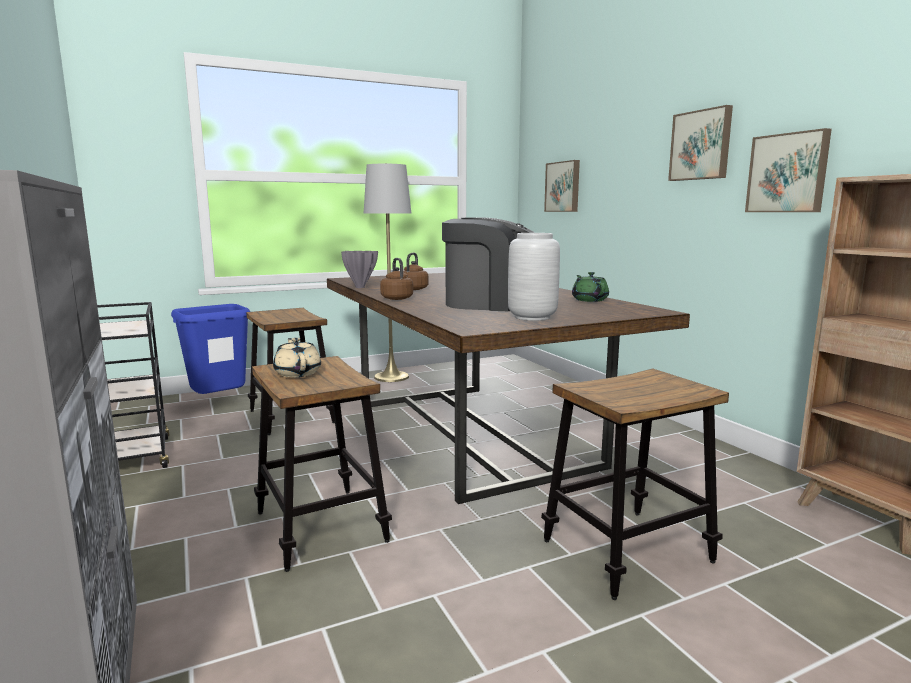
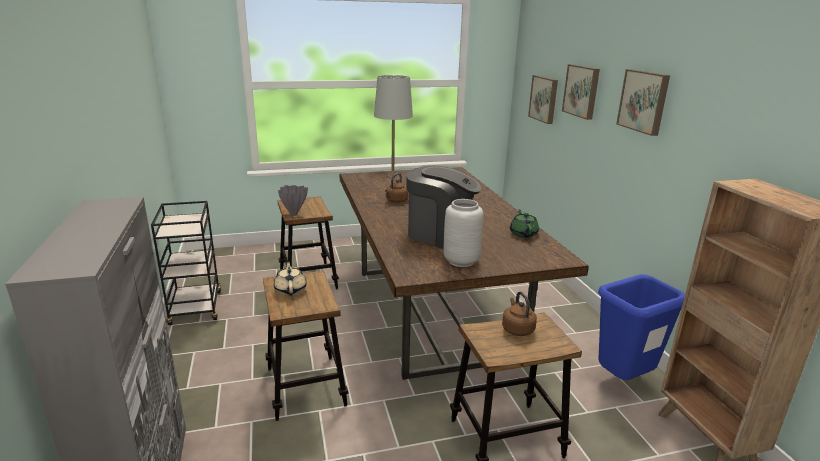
camera: 10 degrees right, 10 degrees up
blue trash can [171,304,250,394] -> blue trash can moved to [598,274,685,380]
grey vase [341,251,378,288] -> grey vase moved to [278,185,308,216]
brown kettle [380,258,413,300] -> brown kettle moved to [502,291,537,336]
picture [745,128,832,212] -> picture moved to [562,64,600,120]

